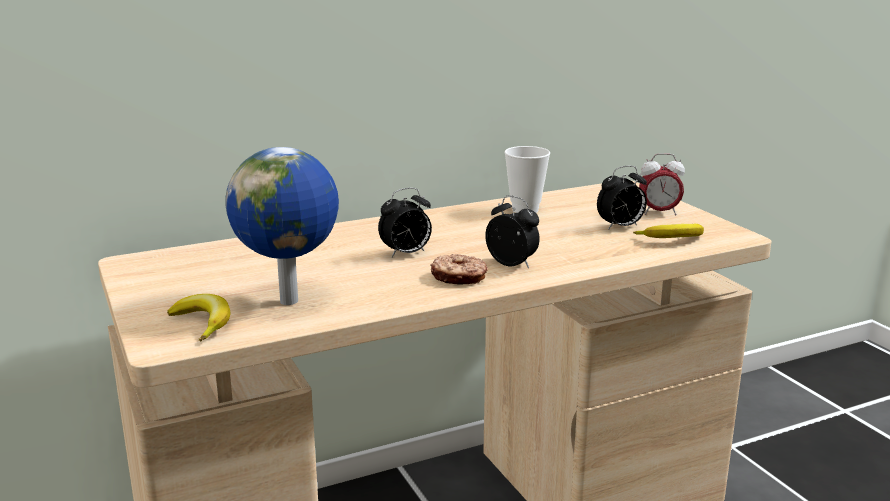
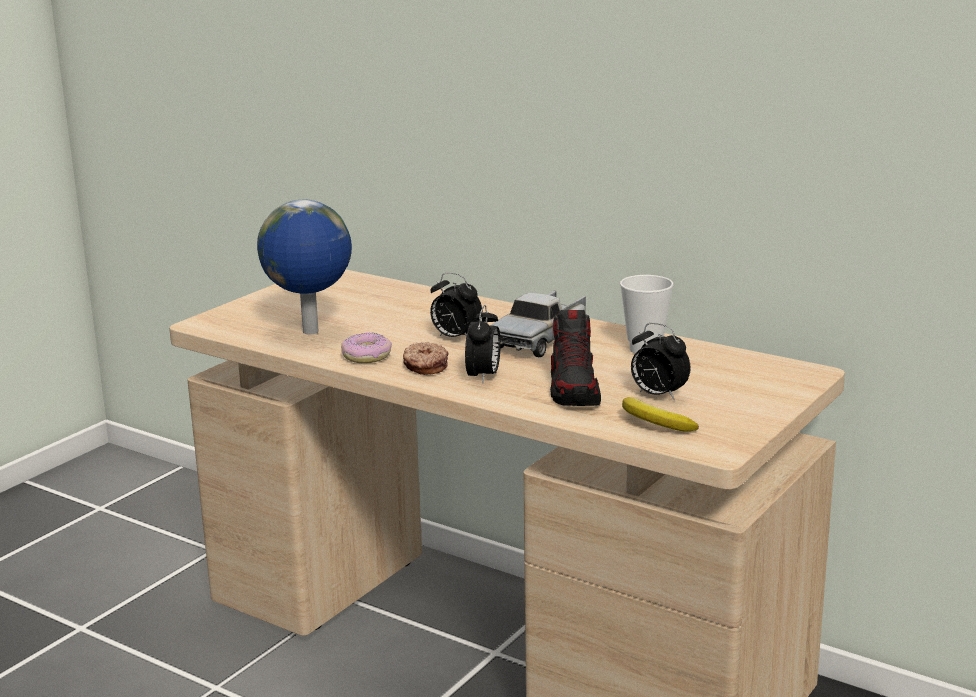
camera: 60 degrees right, 0 degrees up
banana [167,294,230,341] -> none
alarm clock [639,153,685,215] -> none
none -> donut [341,332,392,363]
none -> toy truck [491,290,586,357]
none -> shoe [550,310,601,406]

